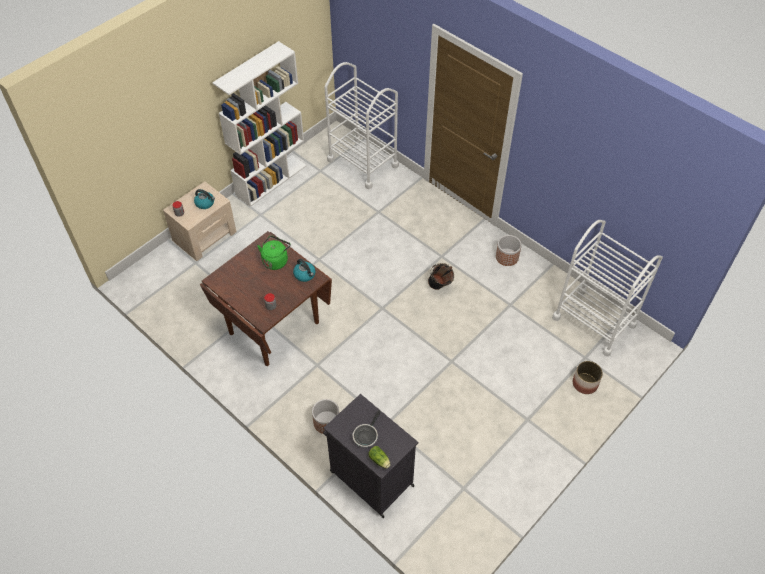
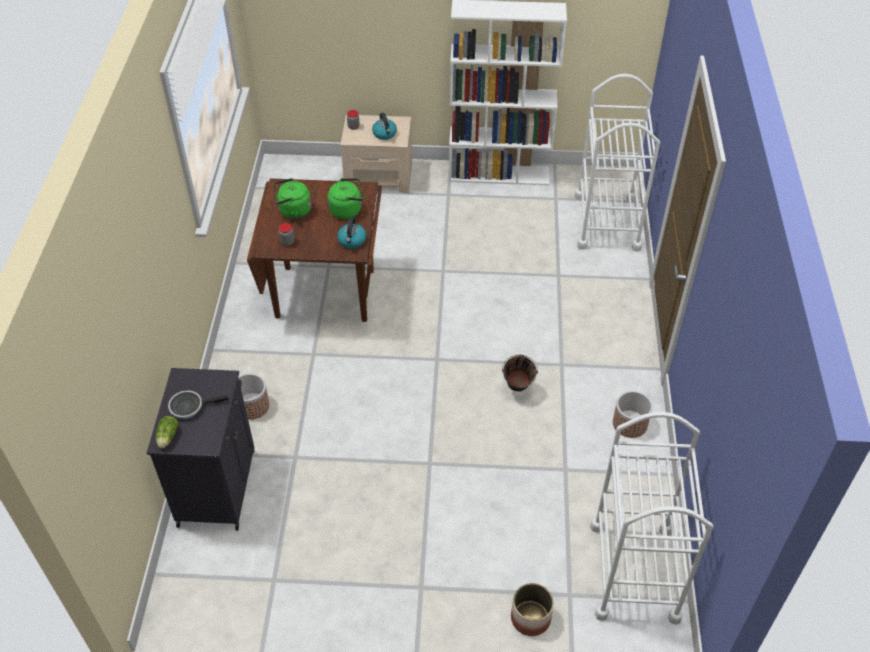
camera: 50 degrees right, 5 degrees down
none -> green kettle [274,178,311,219]

